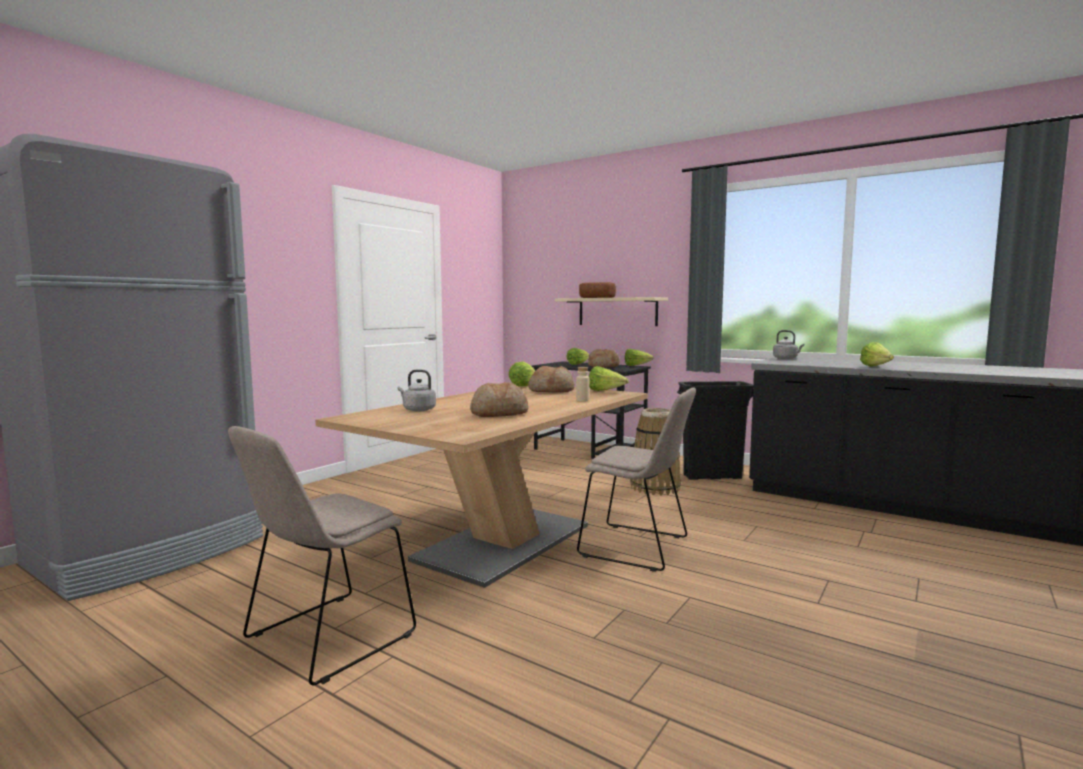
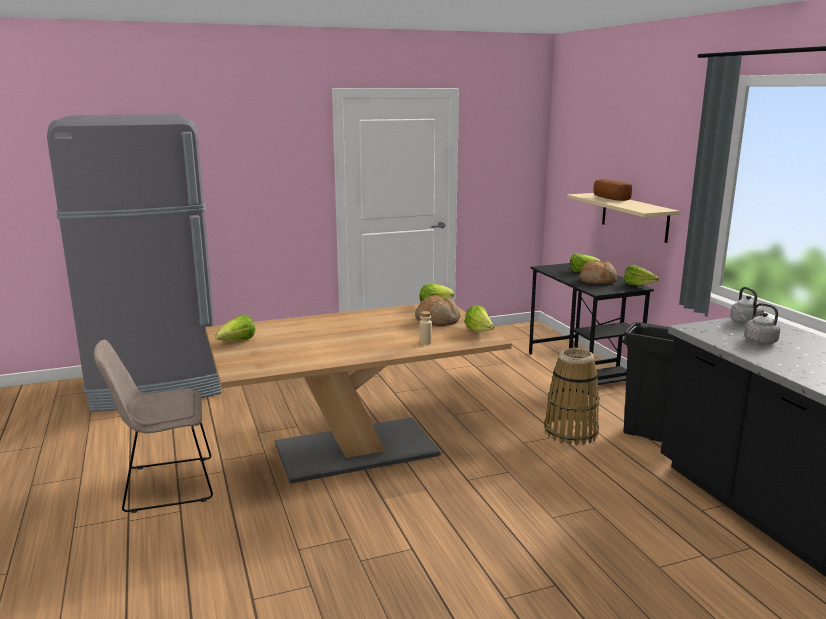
camera: 35 degrees right, 10 degrees up
grey kettle [397,370,436,411] -> grey kettle moved to [741,303,780,344]
bread [470,382,528,417] -> none
beige chair [577,387,696,572] -> none
lettuce [860,342,894,367] -> lettuce moved to [215,315,255,341]

